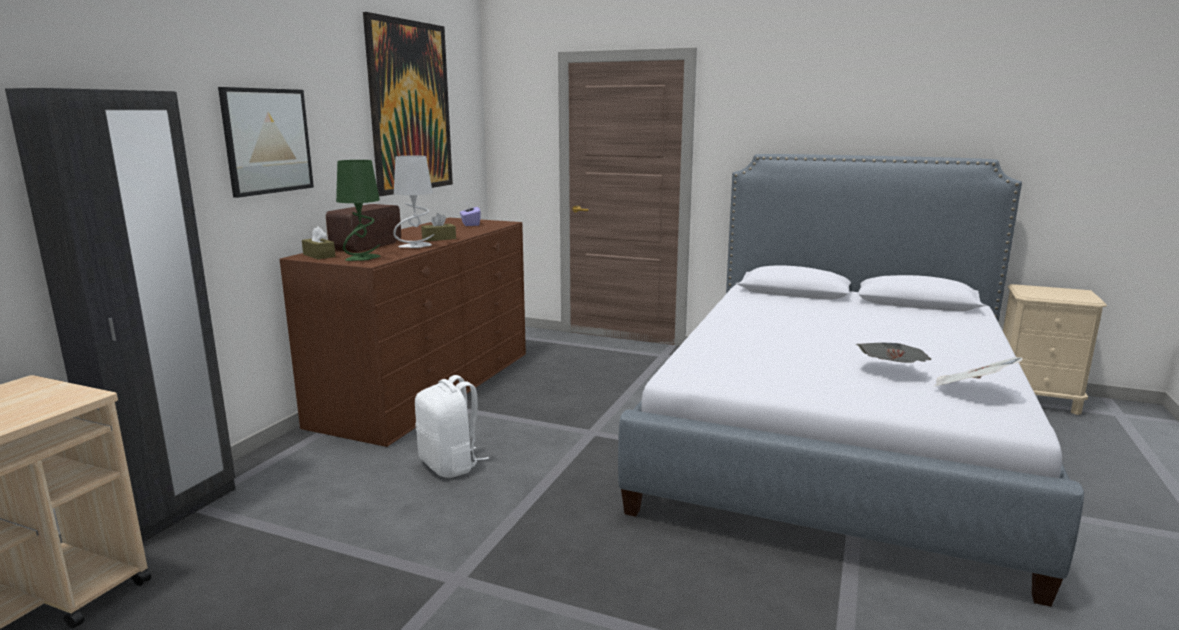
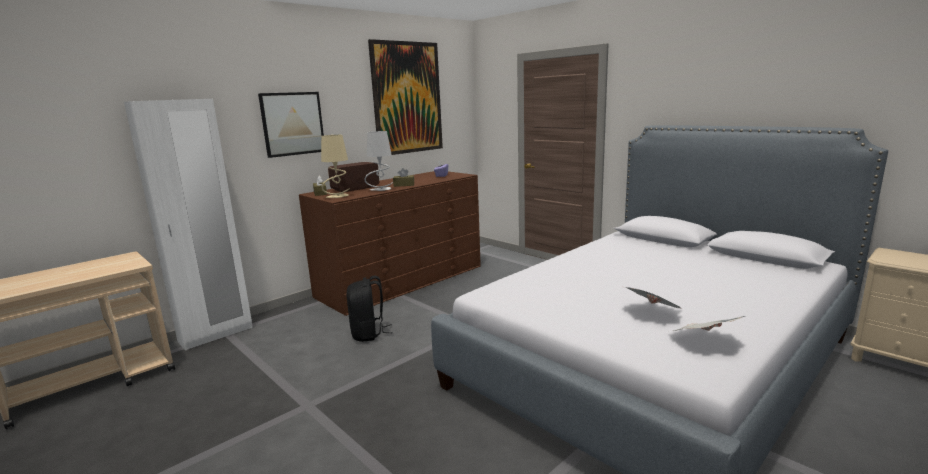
camera: 25 degrees right, 0 degrees up
black wardrobe [5,88,236,542] -> white wardrobe [124,99,253,351]
green table lamp [336,160,380,261] -> beige table lamp [321,135,350,198]
white backpack [415,375,489,478] -> black backpack [347,276,393,342]

